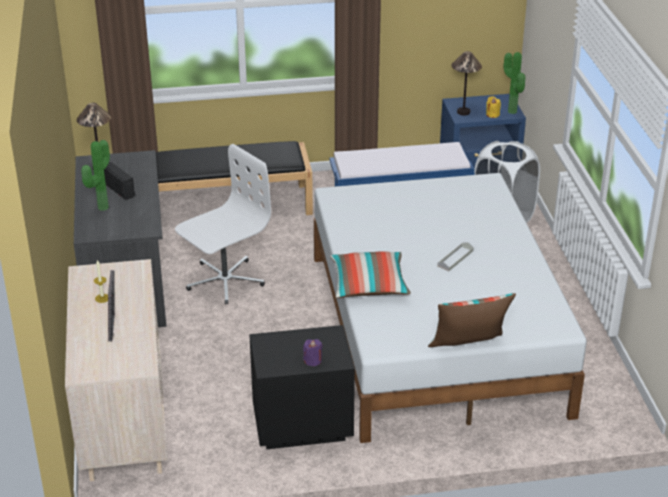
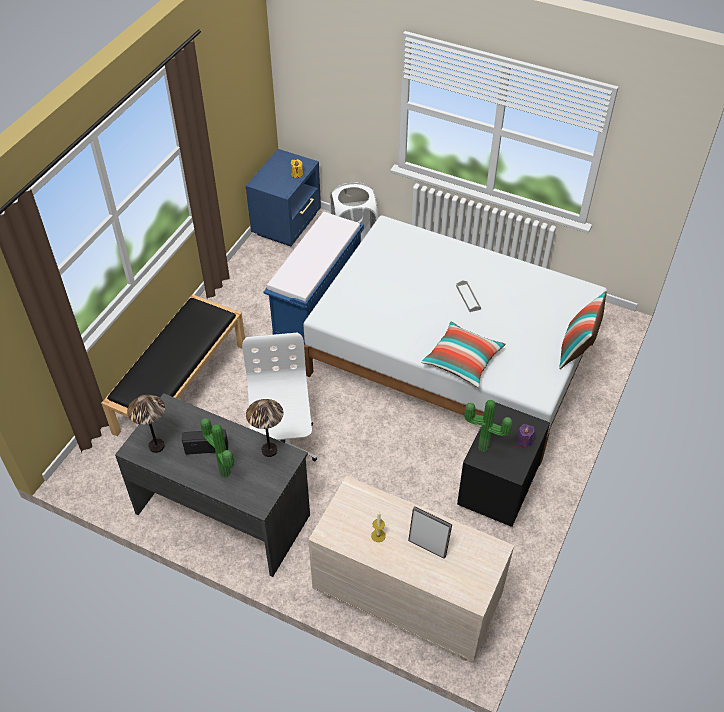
camera: 55 degrees left, 15 degrees up
table lamp [451,51,482,116] -> table lamp moved to [246,399,283,457]
potted plant [504,52,525,114] -> potted plant moved to [464,400,512,452]

